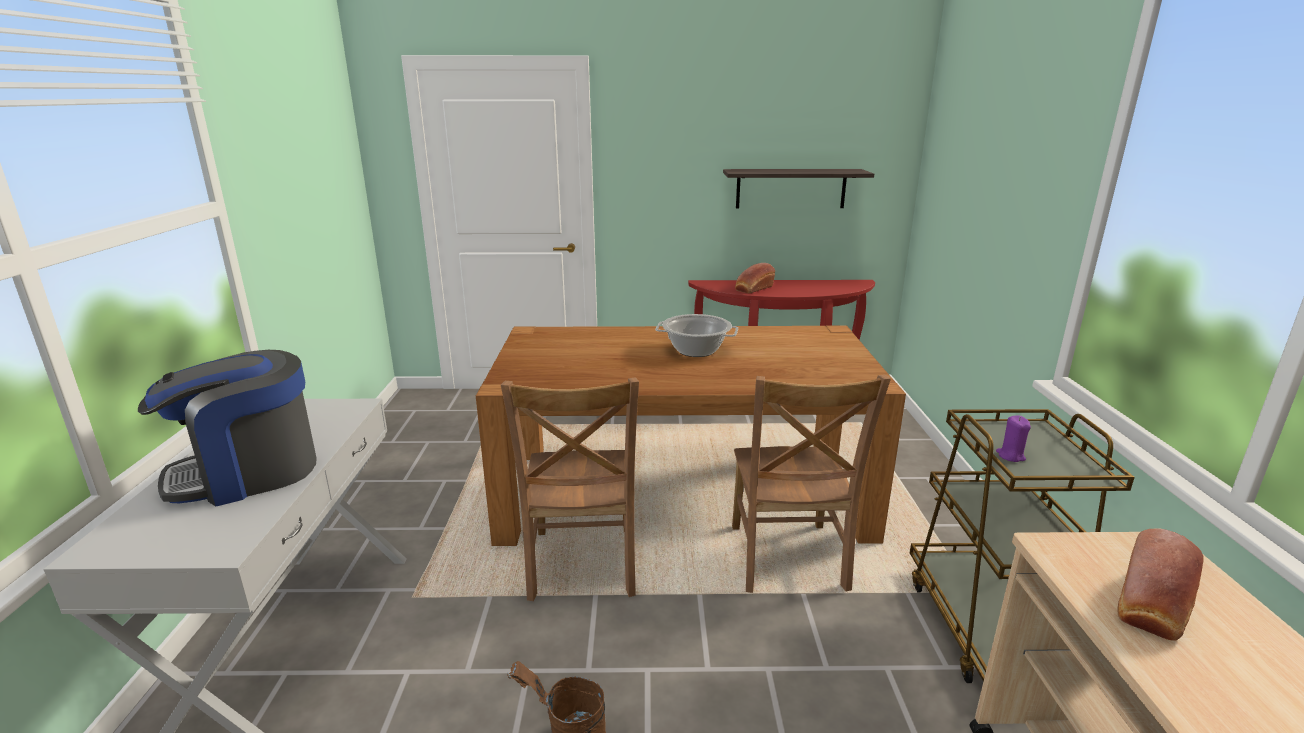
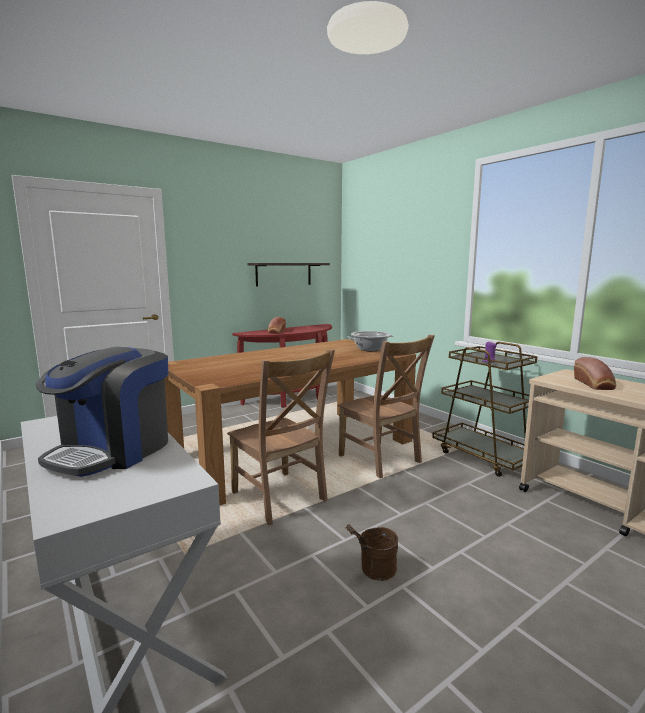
camera: 35 degrees left, 10 degrees down
cooking pot [655,314,738,357] -> cooking pot moved to [347,331,394,351]

